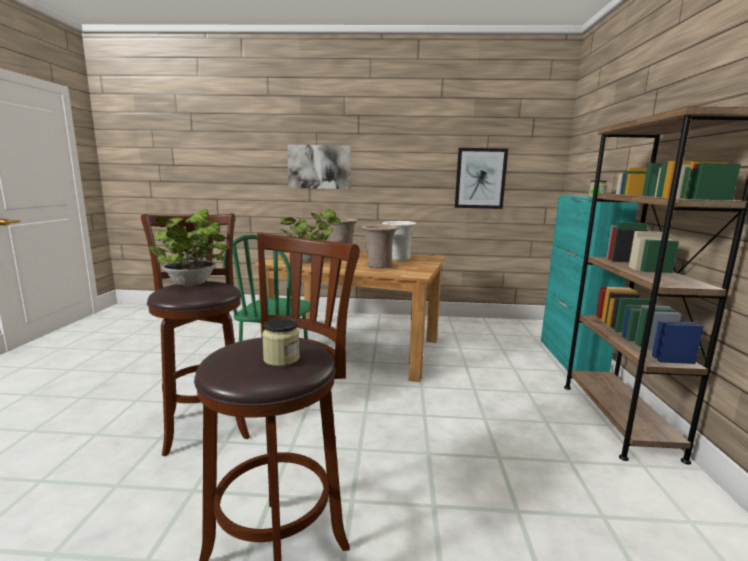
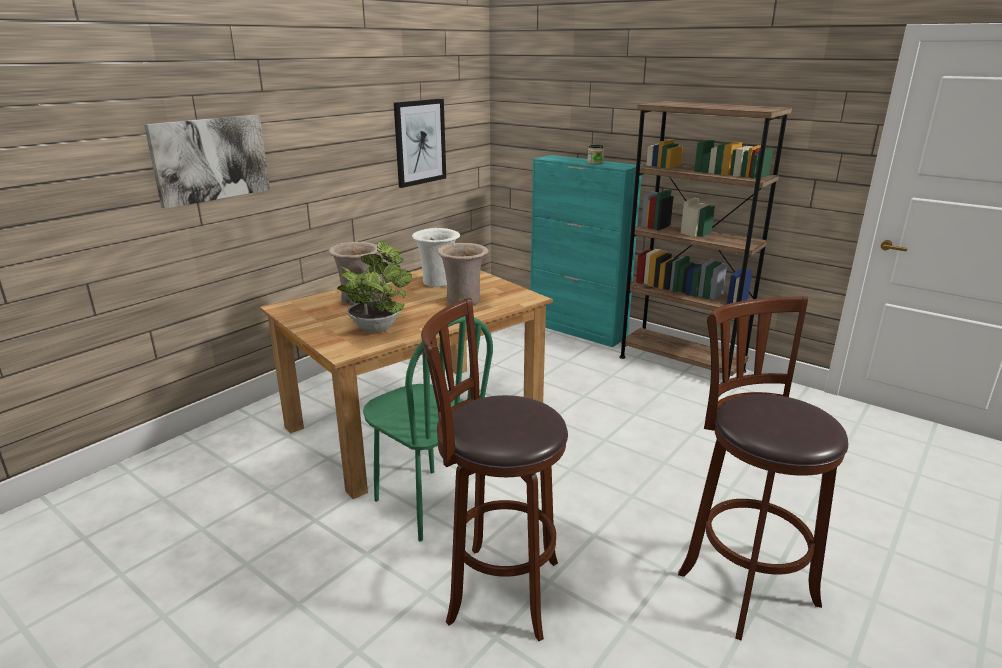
camera: 55 degrees left, 10 degrees up
potted plant [148,209,231,286] -> none
jar [262,318,300,366] -> none

